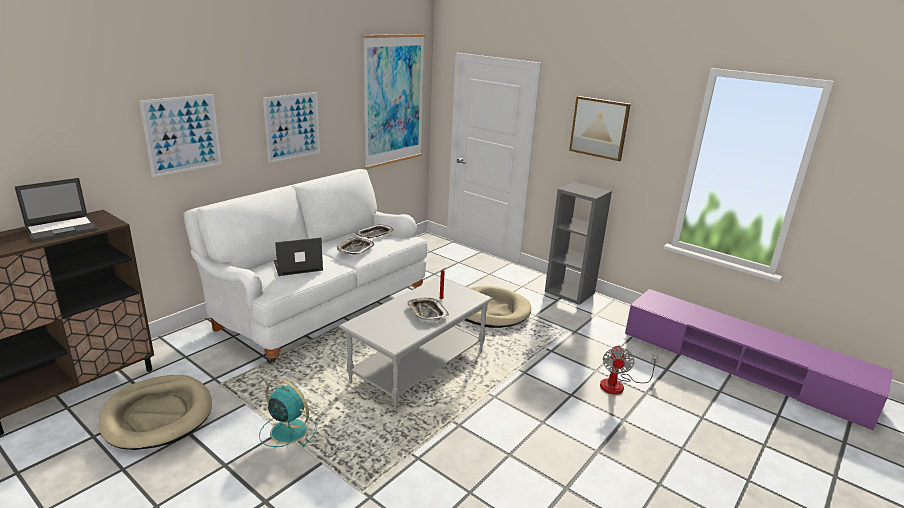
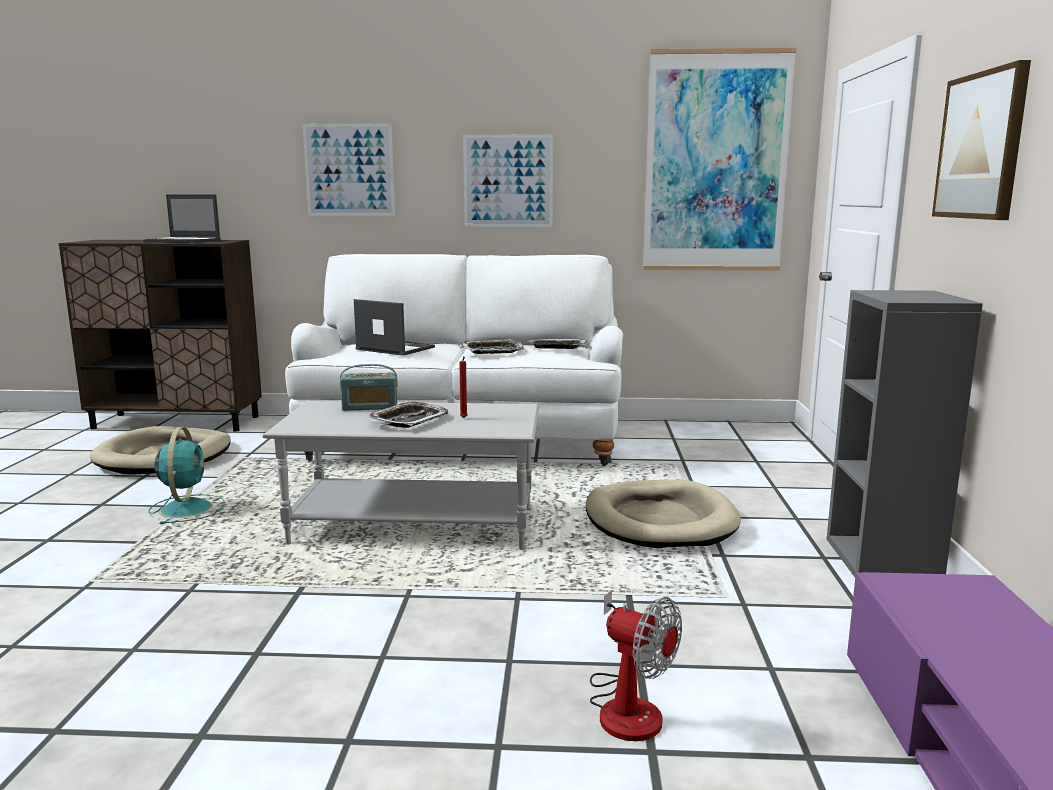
camera: 55 degrees right, 10 degrees down
fan [600,345,659,395] -> fan turned 120 degrees counterclockwise [590,590,682,741]
none -> radio [340,364,398,411]

